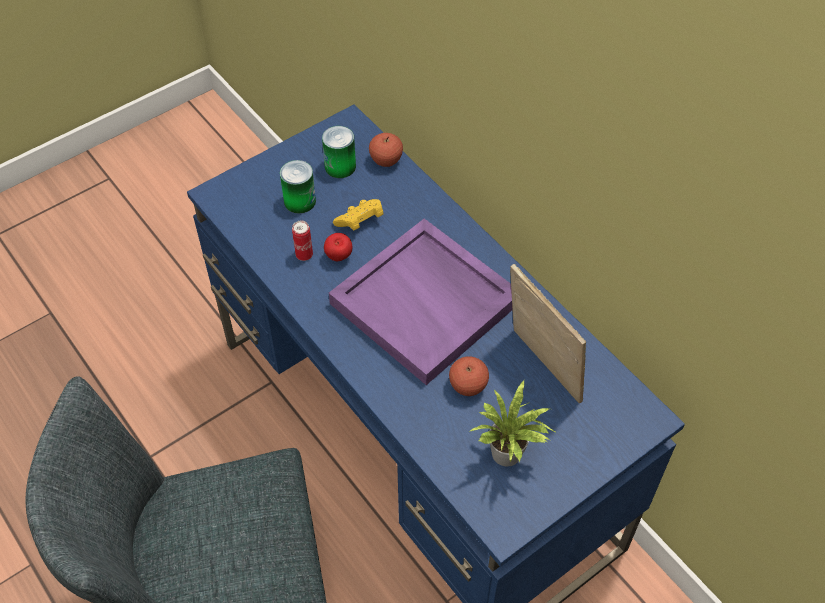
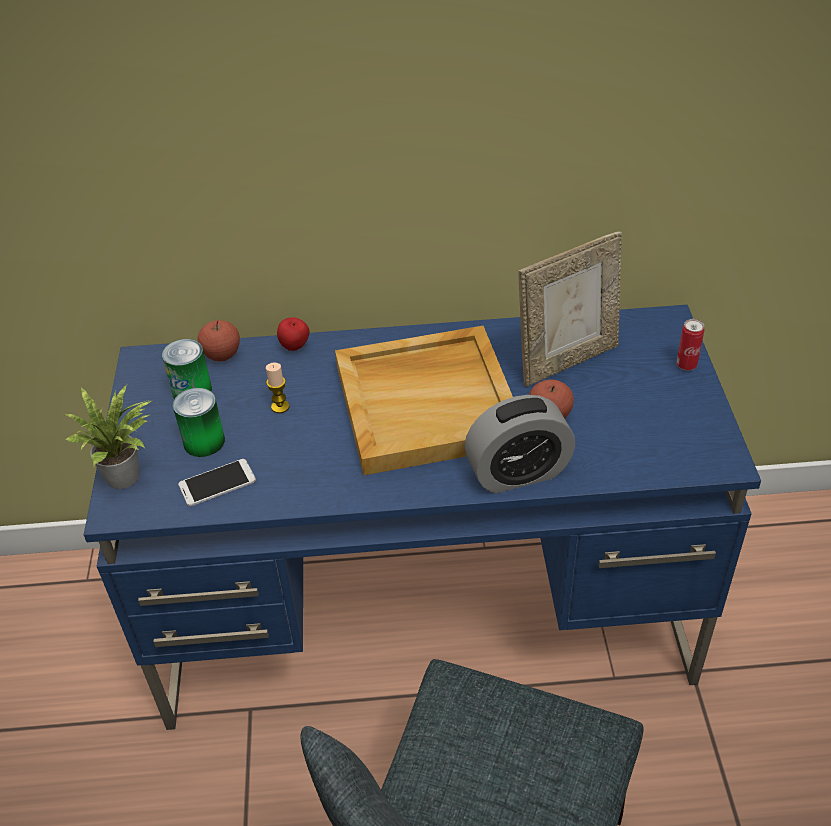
camera: 55 degrees left, 10 degrees down
can [292,221,313,261] -> can moved to [676,319,704,371]
apple [324,233,352,261] -> apple moved to [277,317,310,351]
purple tray [329,218,512,385] -> beige tray [335,326,513,475]
yellow game controller [333,199,383,231] -> candle [266,363,290,413]
potted plant [469,380,557,467] -> potted plant moved to [65,384,153,489]
picture frame [510,264,586,403] -> picture frame turned 150 degrees clockwise [518,231,622,387]
none -> phone [178,459,256,506]
none -> alarm clock [464,395,575,494]

